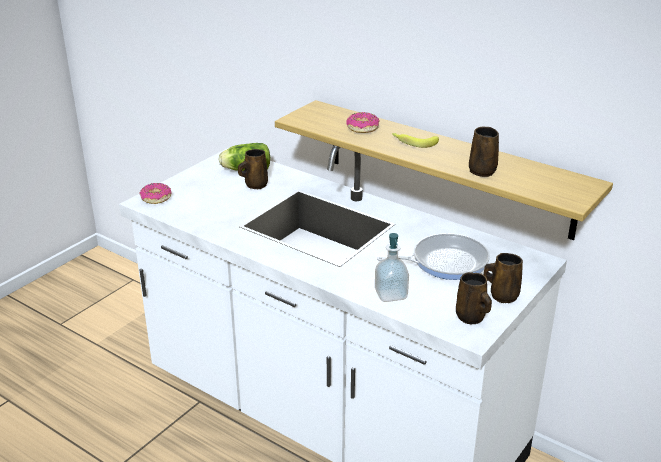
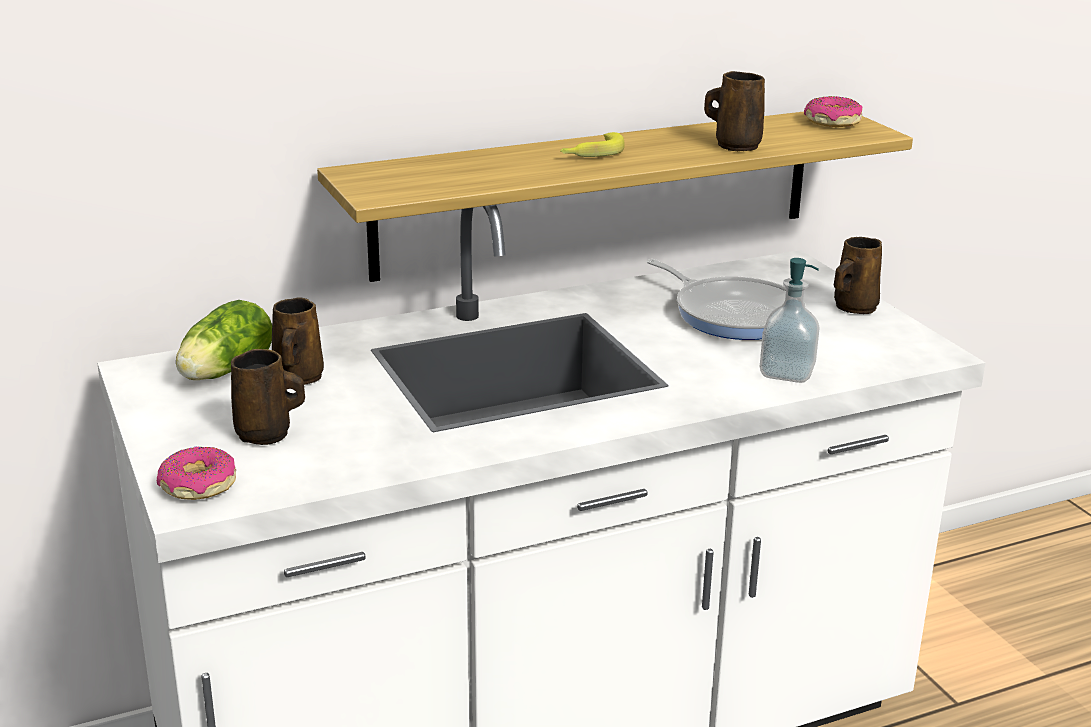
camera: 60 degrees left, 5 degrees down
donut [346,112,380,133] -> donut moved to [804,96,862,127]
frying pan [377,233,490,280] -> frying pan turned 120 degrees clockwise [646,259,805,340]
brown mug [456,272,492,324] -> brown mug moved to [231,349,305,445]

